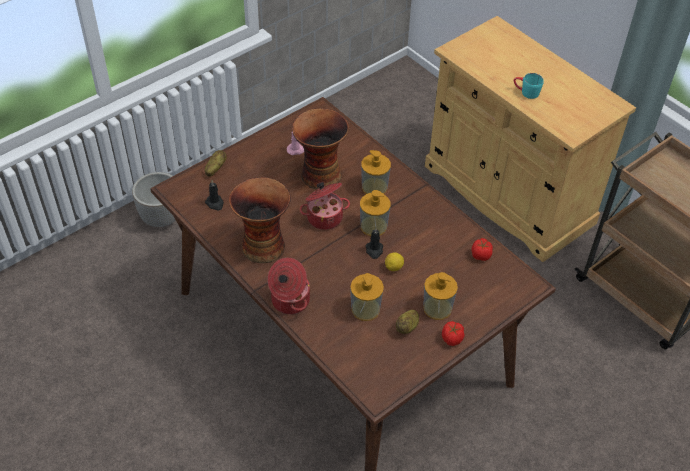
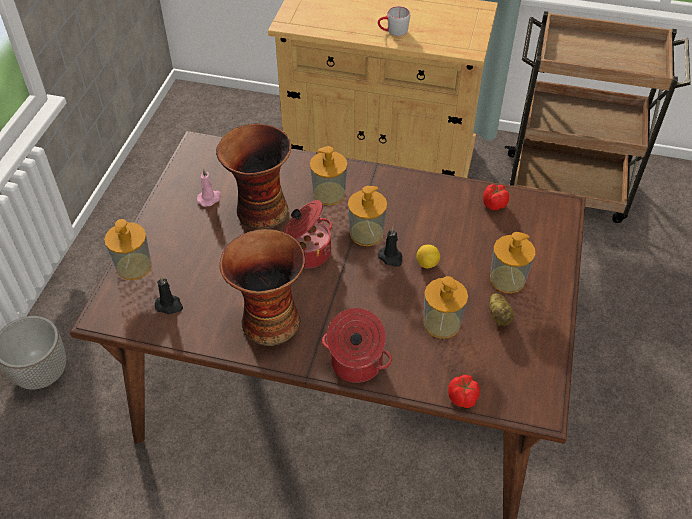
camera: 35 degrees left, 0 degrees up
potato [205,150,227,177] -> soap dispenser [104,219,152,280]
tomato [442,321,465,346] -> tomato moved to [448,375,480,408]
turquoise mug [514,73,544,99] -> grey mug [378,6,410,36]

